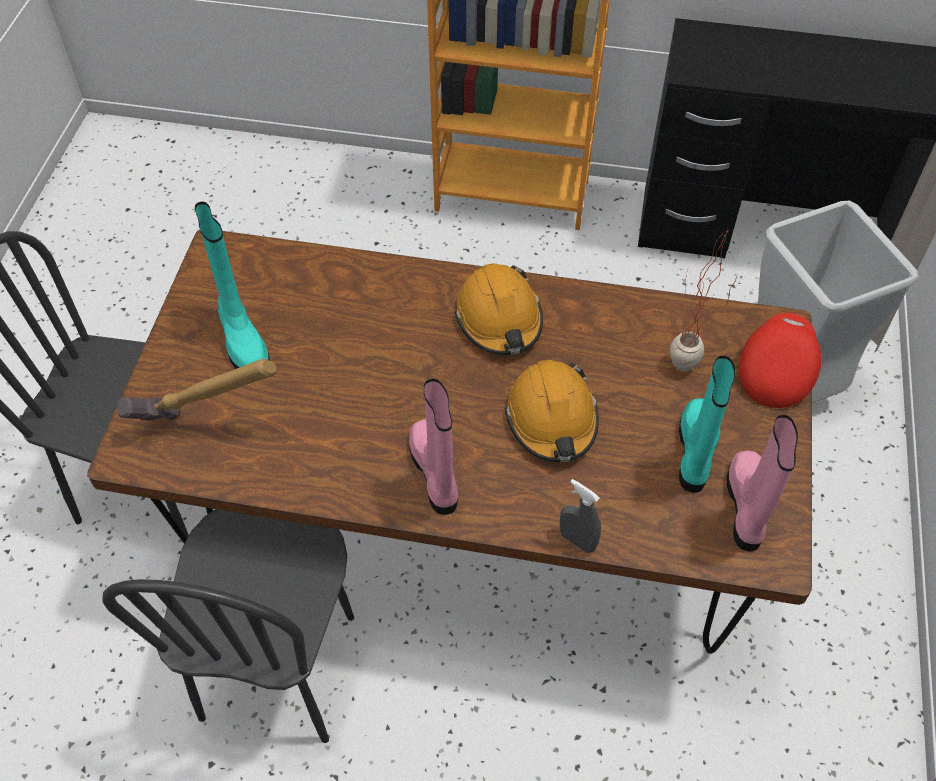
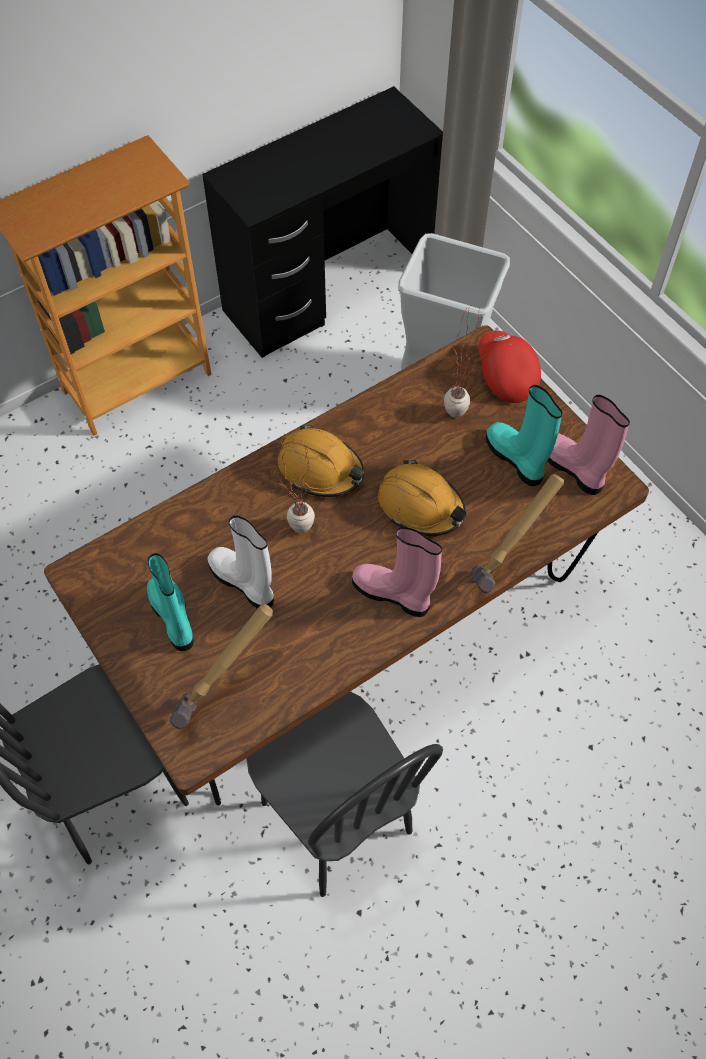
camera: 45 degrees left, 5 degrees up
turquoise boot [195,201,270,369] -> turquoise boot turned 135 degrees counterclockwise [147,553,194,651]
grey spray bottle [560,479,601,553] -> hammer [471,474,564,594]
none -> white boot [208,516,274,609]
none -> potted plant [266,435,315,533]

